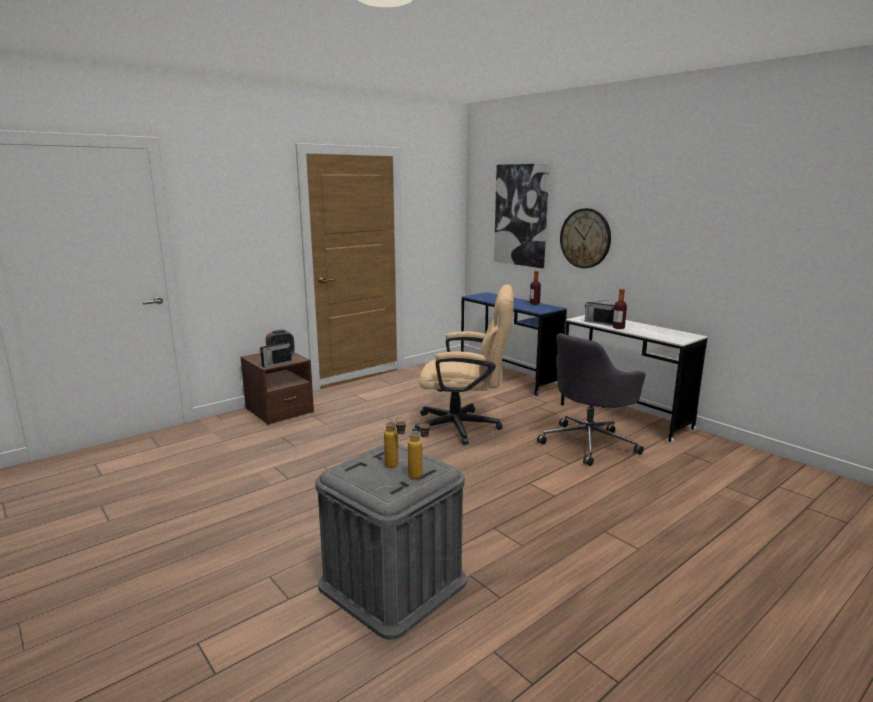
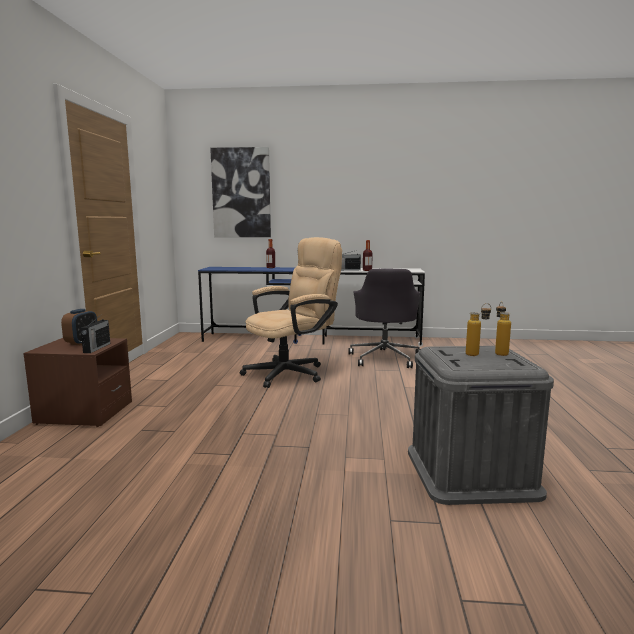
camera: 45 degrees left, 5 degrees down
wall clock [560,208,611,268] -> none

